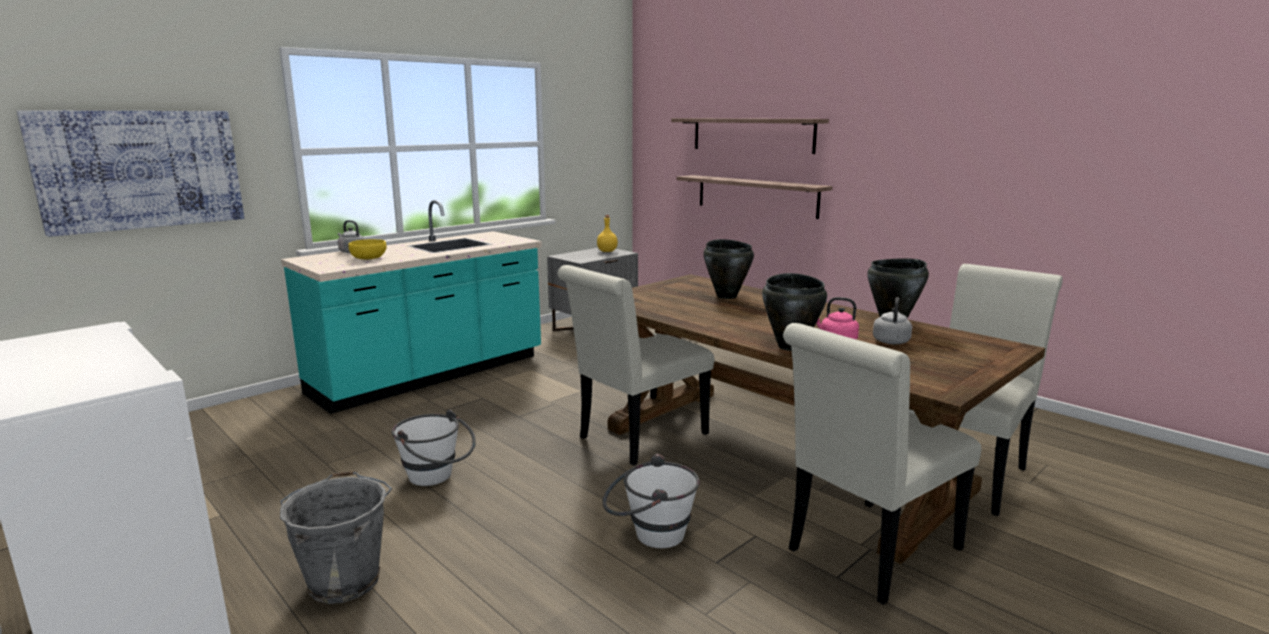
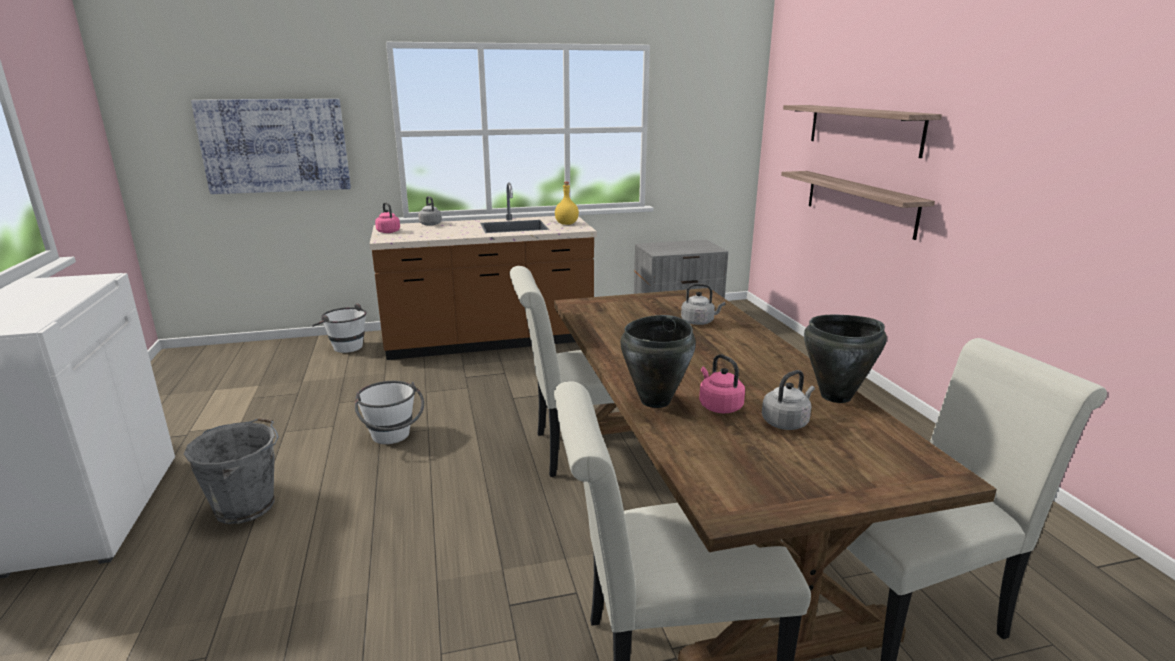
camera: 30 degrees right, 5 degrees up
turquoise counter [281,200,542,414] -> brown counter [370,182,597,360]
yellow bowl [348,239,387,259] -> none
yellow bottle [597,215,618,252] -> yellow bottle moved to [555,182,579,225]
white bucket [602,454,700,548] -> white bucket moved to [312,303,366,353]
black cooking pot [703,239,754,299] -> grey kettle [681,283,725,325]
none -> pink kettle [375,202,400,233]

